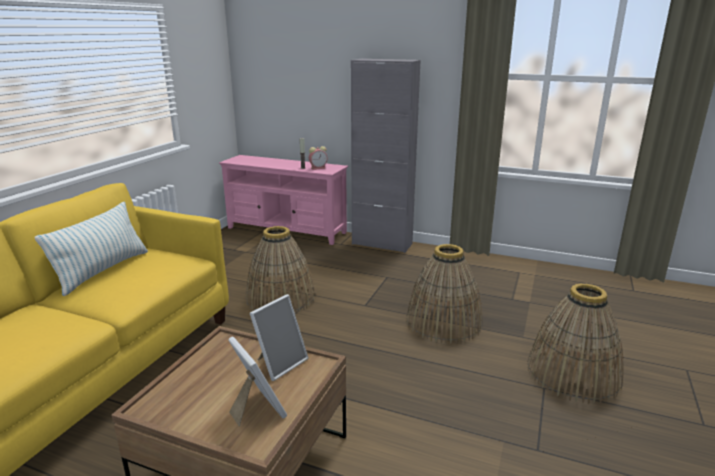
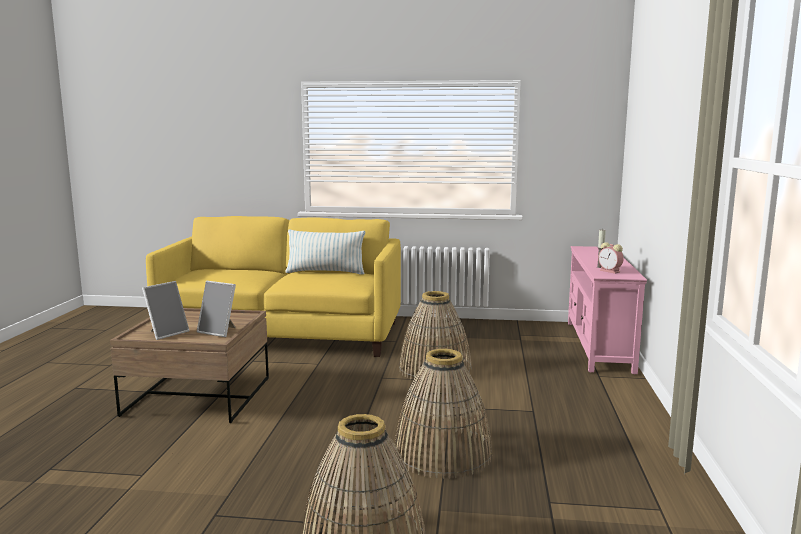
camera: 75 degrees right, 10 degrees down
grey cabinet [351,59,421,253] -> none

